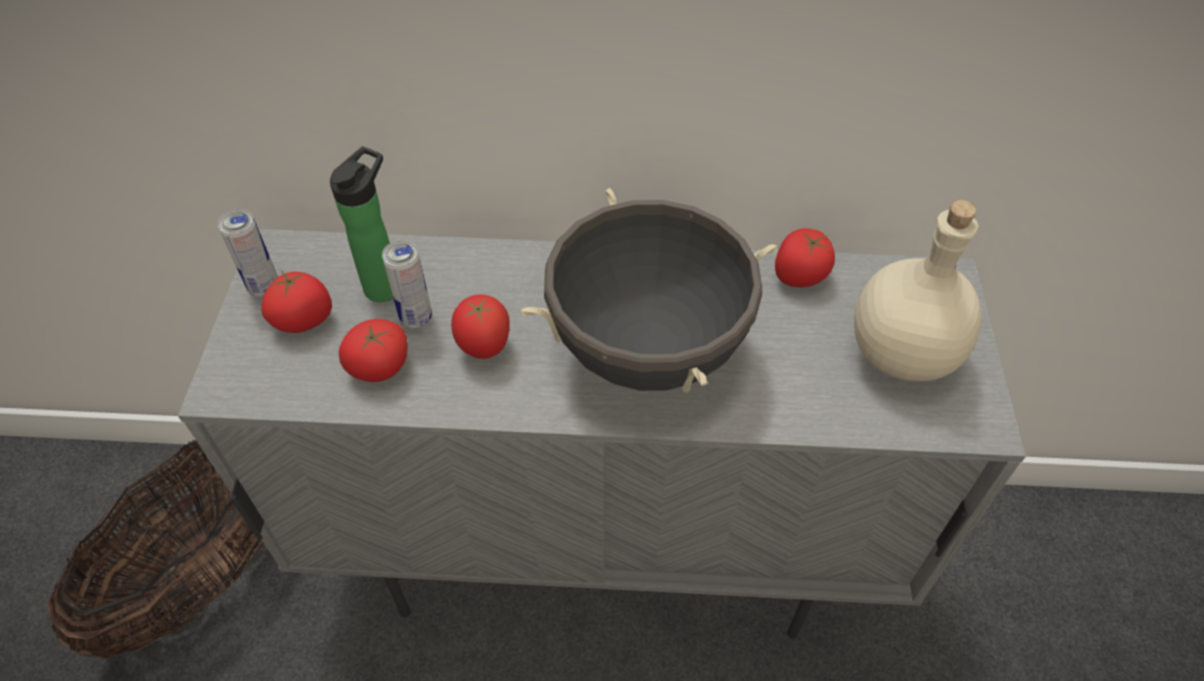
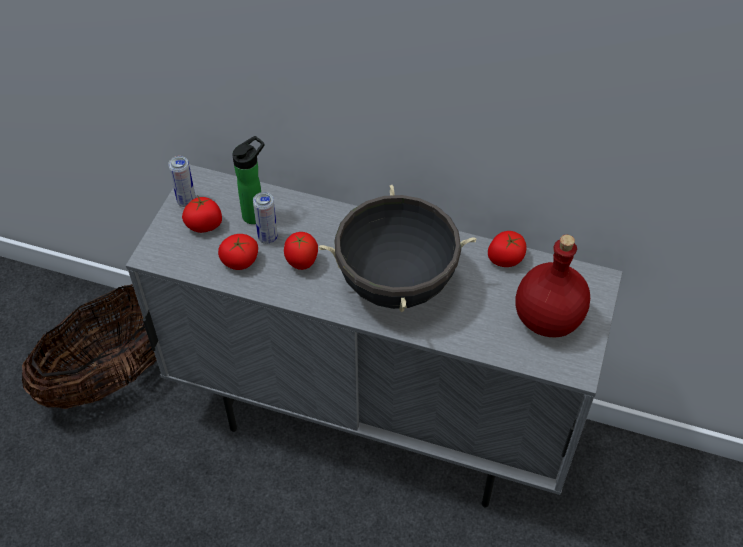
camera: 15 degrees right, 0 degrees up
beige bottle [854,200,981,382] -> red bottle [515,235,590,337]

